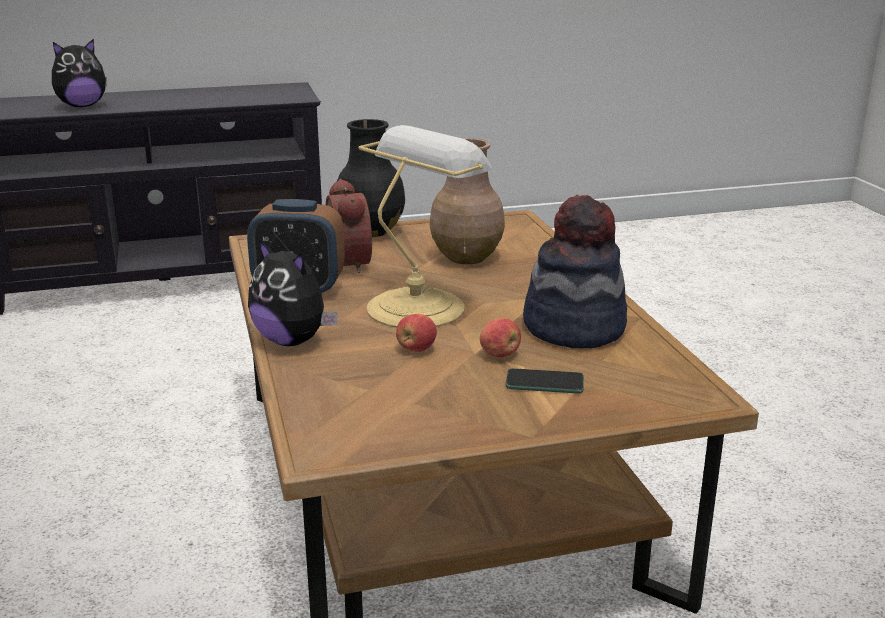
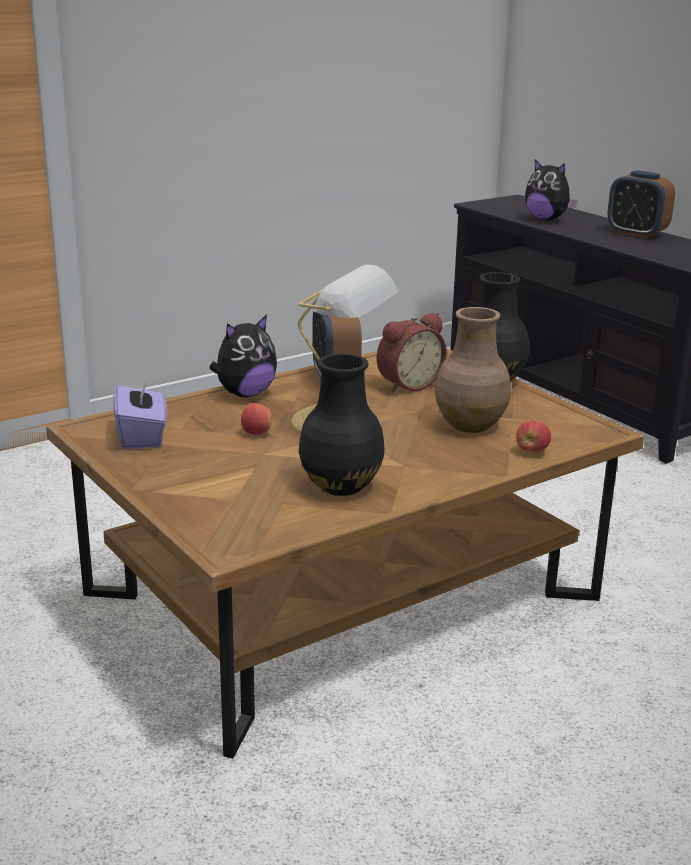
camera: 70 degrees right, 0 degrees up
plush toy [248,240,338,346] -> plush toy turned 150 degrees counterclockwise [209,314,277,397]
apple [480,318,521,358] -> apple moved to [516,420,551,453]
phone [505,368,584,394] -> none
hat [523,195,627,349] -> black vase [299,354,385,496]
none -> purple tissue box [113,378,167,449]
none -> alarm clock [607,170,675,238]

